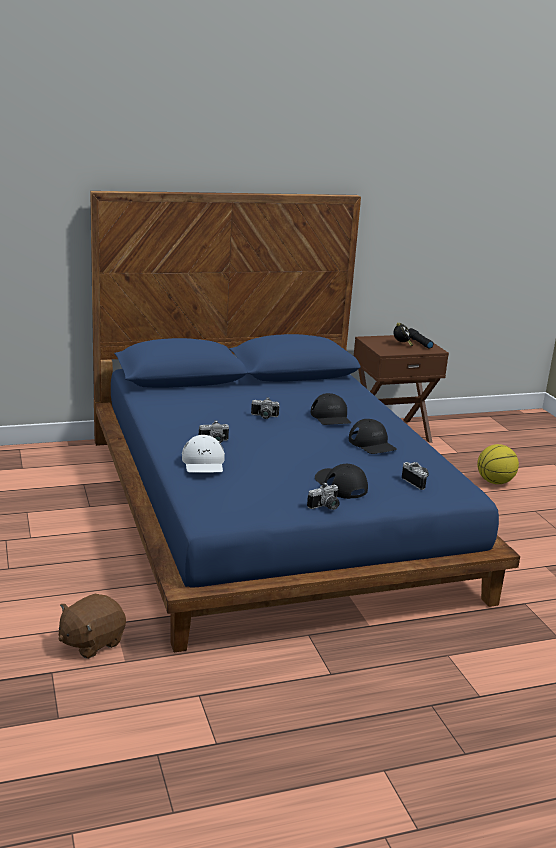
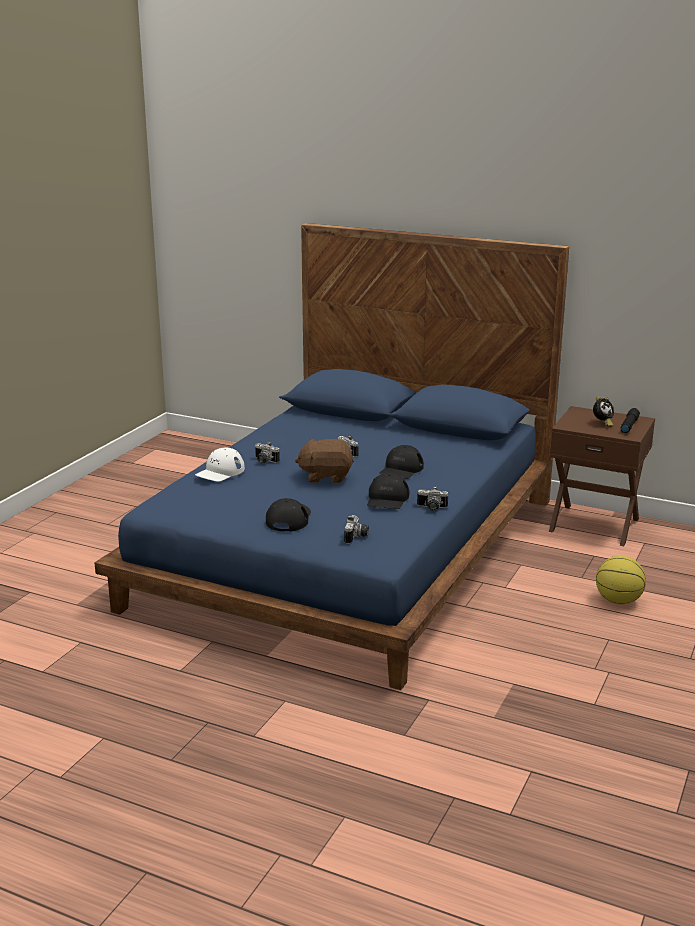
camera: 45 degrees right, 0 degrees up
brown plush toy [59,594,126,659] -> brown plush toy moved to [295,438,354,483]
camera [307,482,340,510] -> camera moved to [417,486,448,511]

